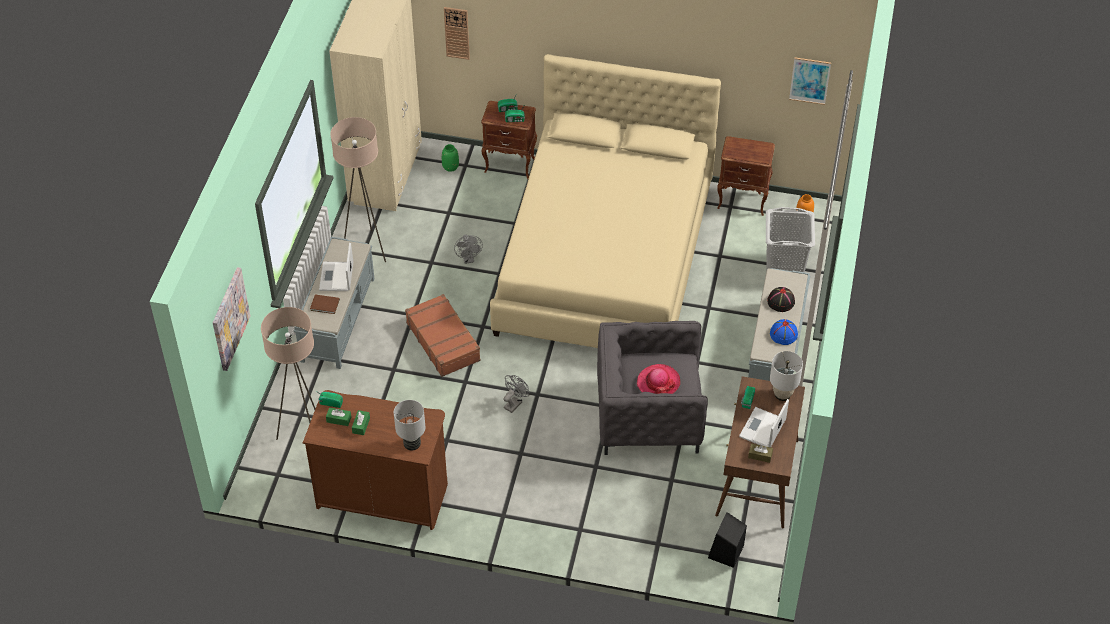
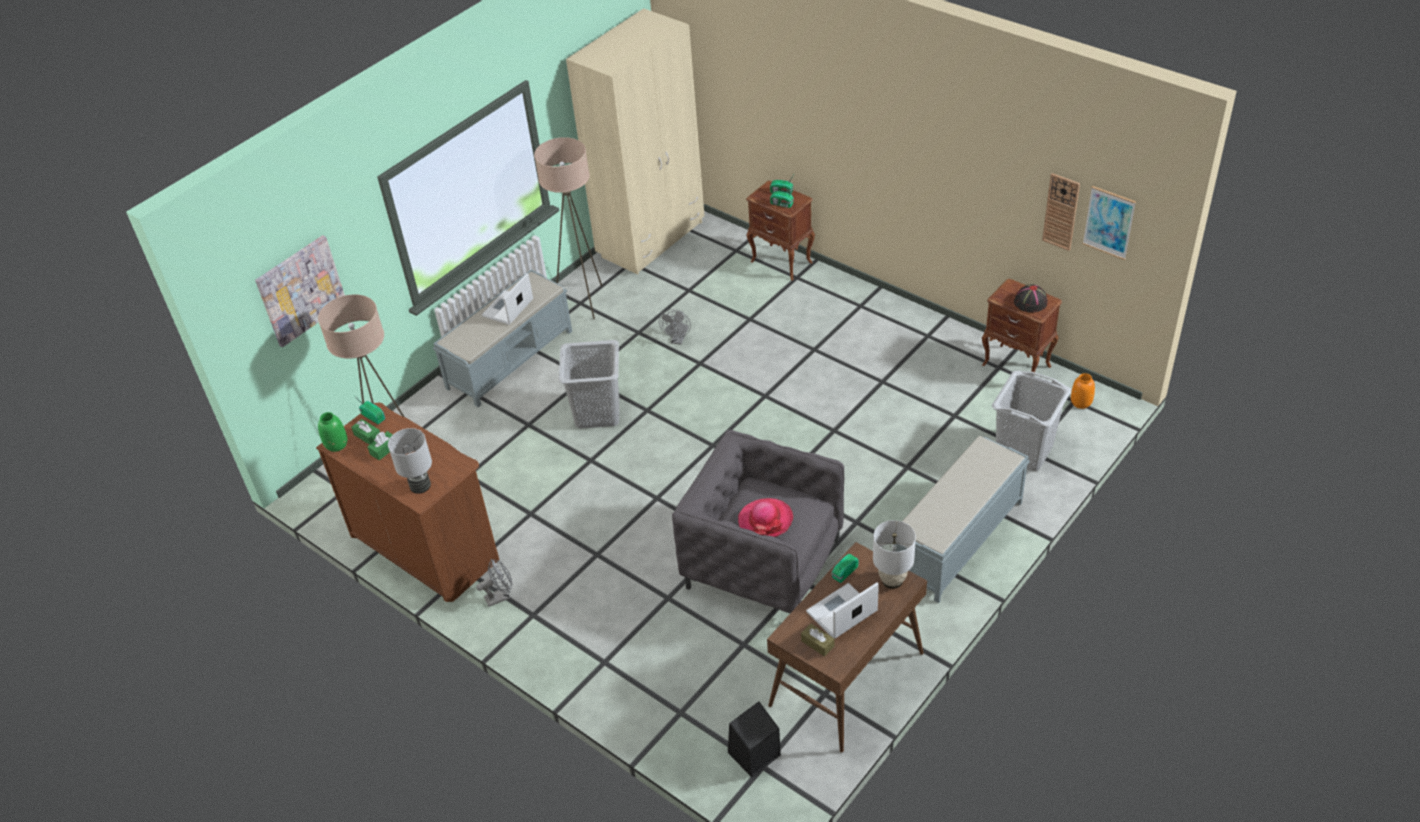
camera: 30 degrees right, 5 degrees down
brown book [310,294,340,314] -> none
brown suitcase [405,294,481,377] -> grey laundry basket [559,340,619,429]
green vase [442,144,459,172] -> green vase moved to [318,412,348,452]
wall clock [444,7,470,60] -> wall clock moved to [1042,173,1080,251]
beige bed [490,54,721,348] -> none
grey fan [503,375,530,413] -> grey fan moved to [476,559,513,607]
black hat [767,287,795,312] -> black hat moved to [1014,284,1048,313]
blue hat [770,319,798,345] -> none

